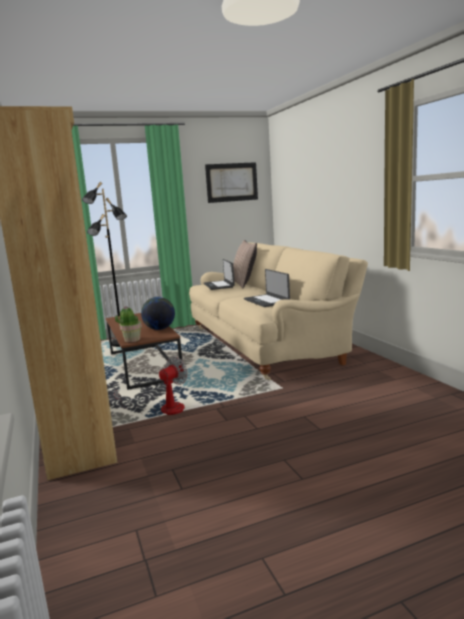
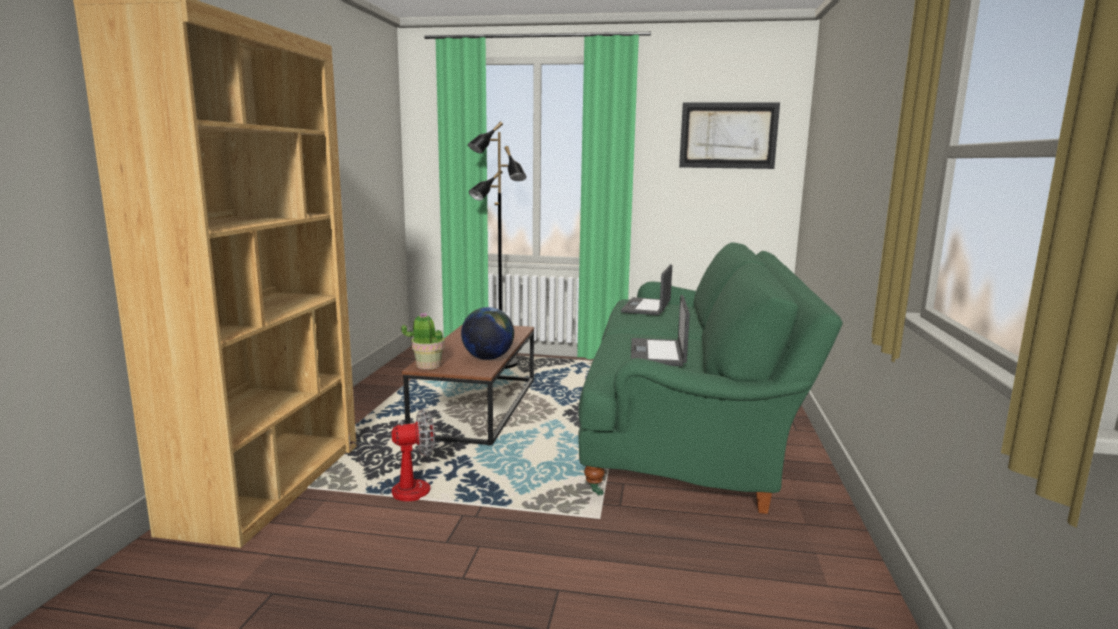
camera: 30 degrees right, 0 degrees up
beige sofa [189,242,368,381] -> green sofa [578,242,843,514]
pillow [233,240,257,288] -> none

